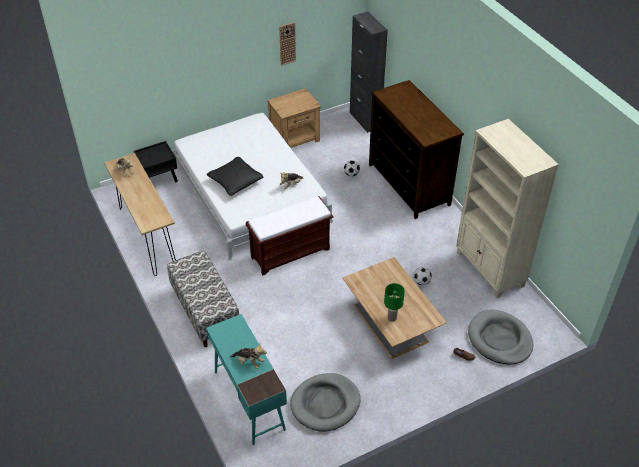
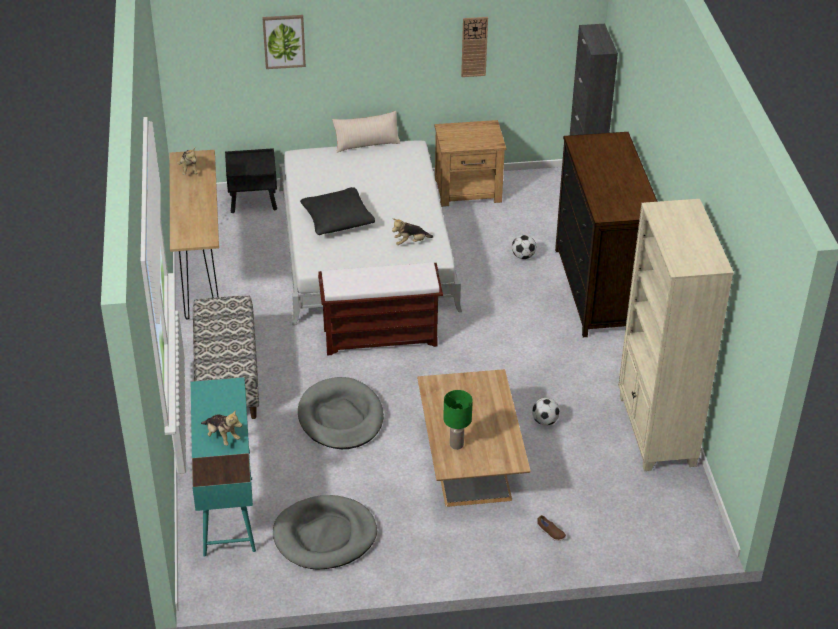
camera: 20 degrees right, 5 degrees down
grey dog bed [468,310,534,365] -> grey dog bed moved to [298,377,384,449]
none -> picture [262,15,306,69]
none -> beige pillow [332,111,400,153]

